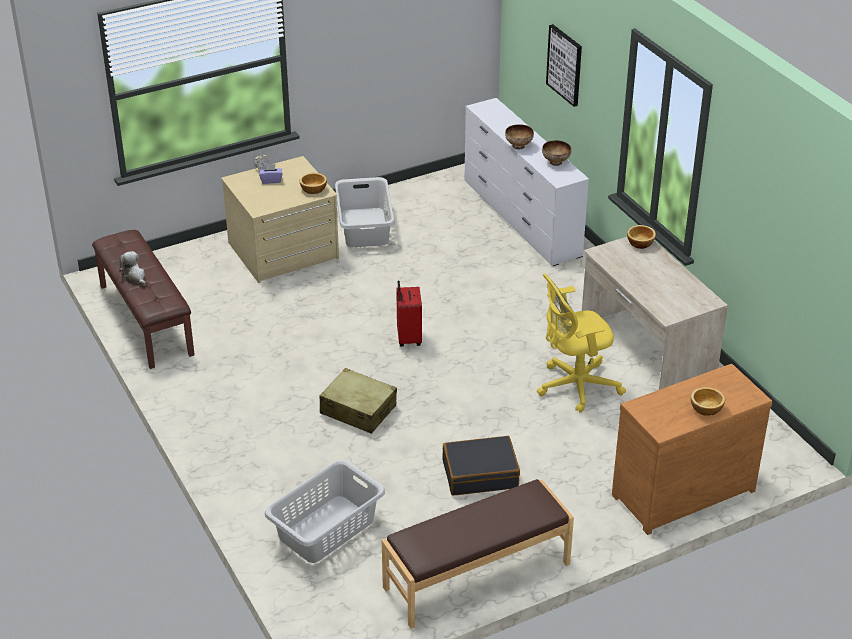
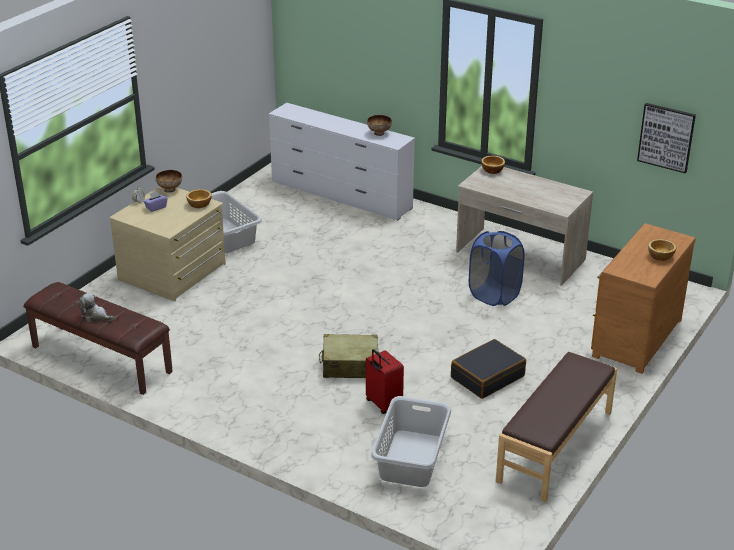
camera: 30 degrees left, 5 degrees down
red suitcase [396,281,422,347] -> red suitcase moved to [366,349,404,414]
bowl [505,124,534,149] -> bowl moved to [156,170,182,193]
yellow office chair [537,273,626,413] -> blue laundry basket [469,231,524,306]
picture [546,24,582,107] -> picture moved to [637,103,696,173]

